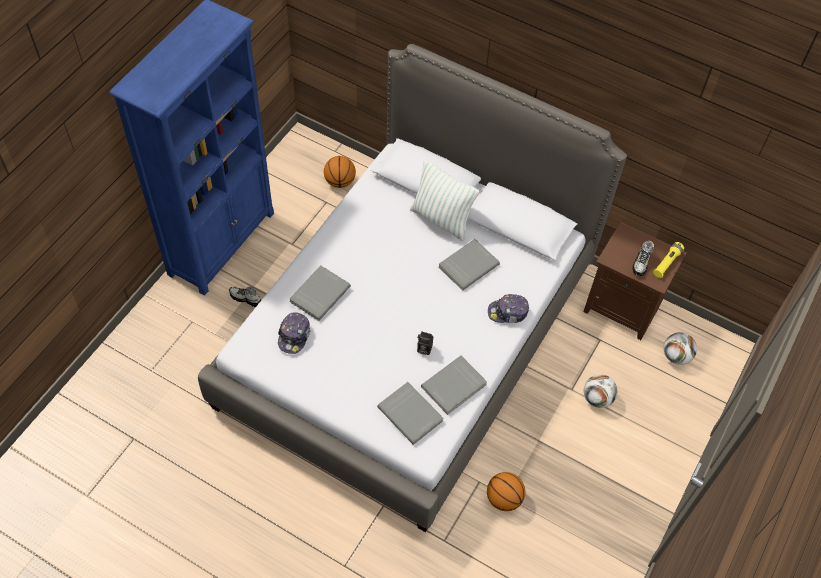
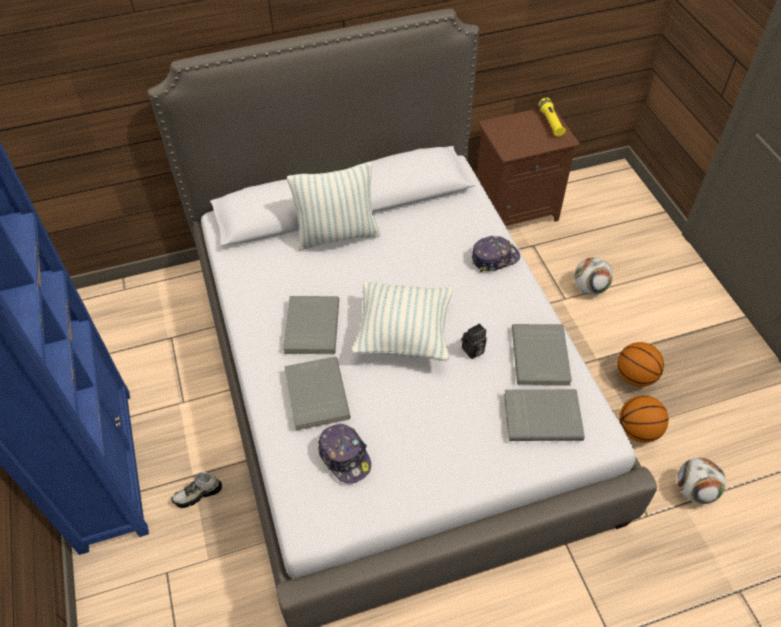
camera: 45 degrees left, 5 degrees down
basketball [324,156,356,188] -> basketball moved to [617,342,664,387]
grey book [439,239,500,291] -> grey book moved to [283,296,339,354]
cap [488,294,529,323] -> cap turned 150 degrees counterclockwise [472,236,520,272]
shoe [633,241,654,276] -> none
football [664,332,697,365] -> football moved to [677,458,726,504]
none -> pillow [352,282,453,361]

